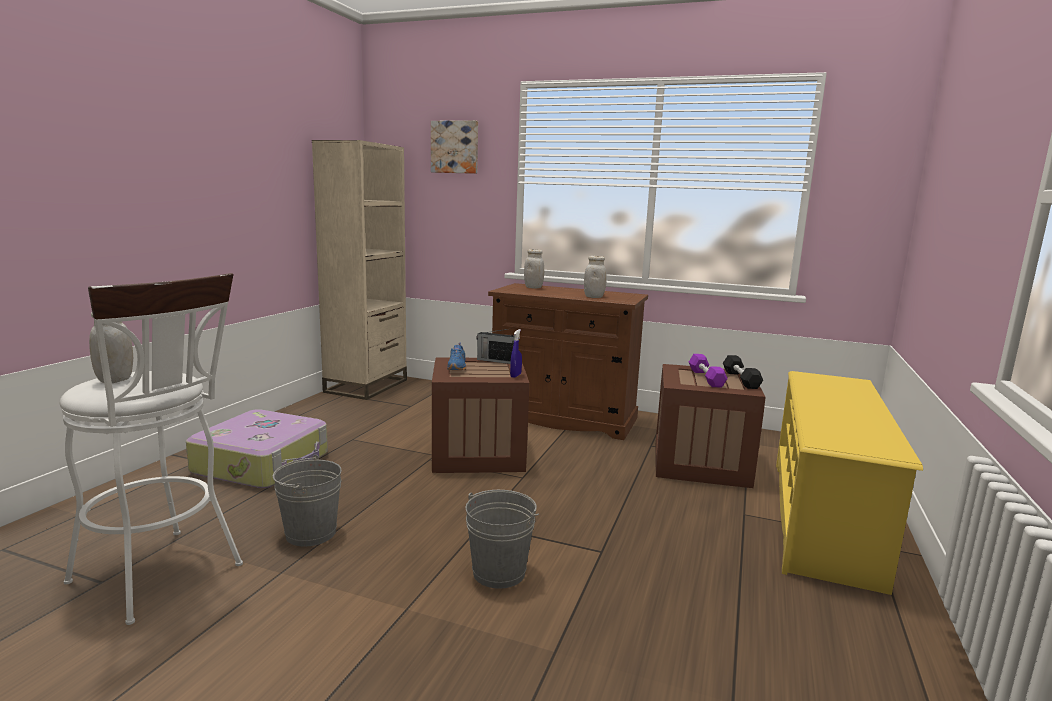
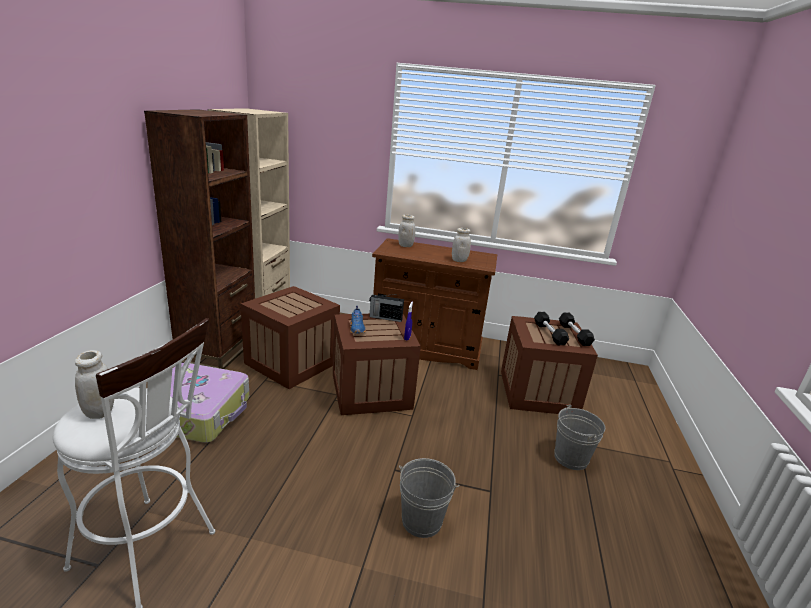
camera: 10 degrees left, 10 degrees up
grey bucket [273,455,342,546] -> grey bucket moved to [554,405,605,470]
picture [431,120,478,174] -> none
purple dumbbell [689,354,728,387] -> black dumbbell [534,312,569,345]
yellow shoe rack [776,371,923,595] -> none
none -> brown bookcase [144,109,255,369]
none -> crate [241,286,340,389]

